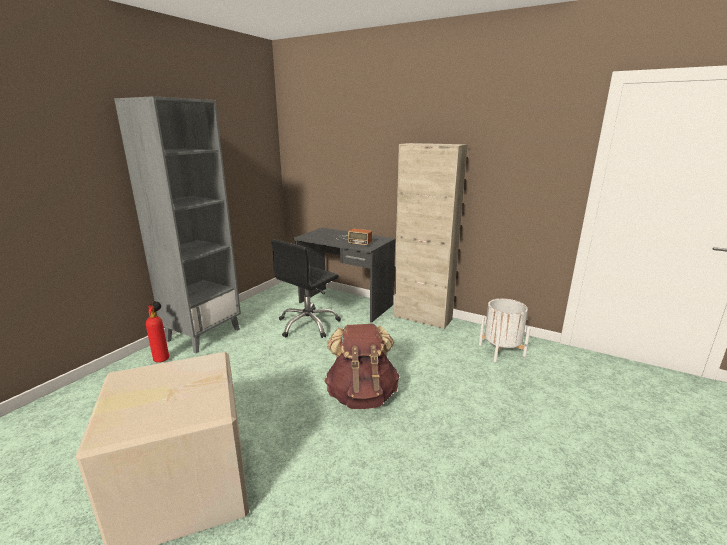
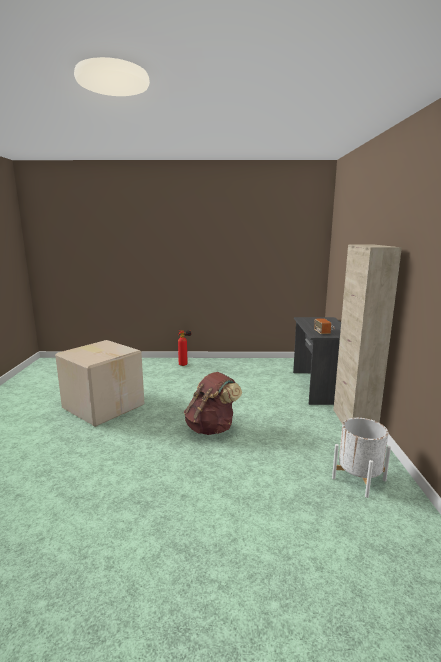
camera: 60 degrees right, 5 degrees down
grey bookcase [114,96,241,353] -> none
black office chair [271,239,341,338] -> none

